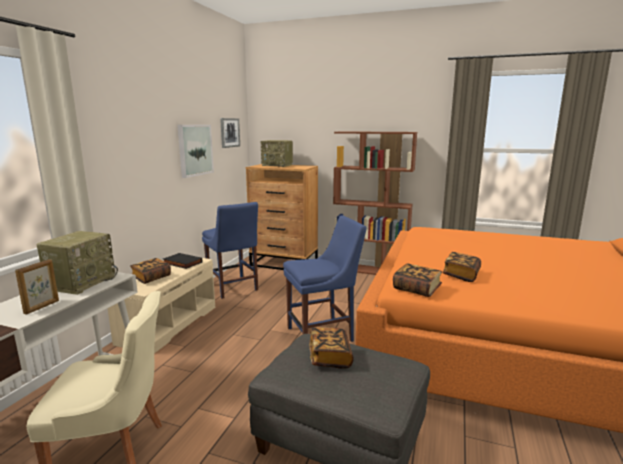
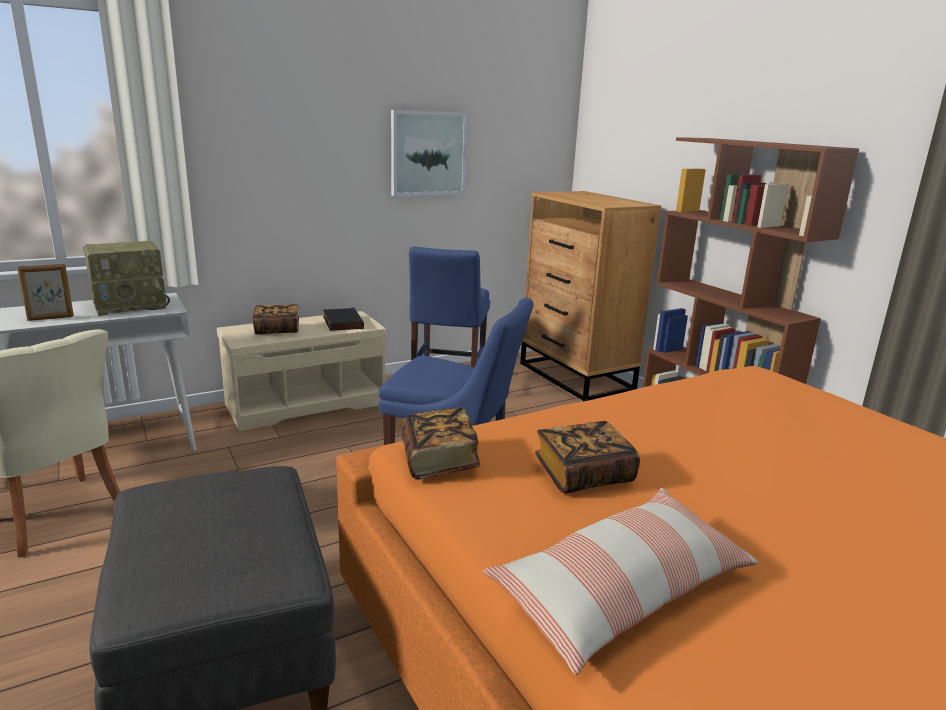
camera: 40 degrees right, 5 degrees up
picture [220,118,240,148] -> none
radio [261,140,293,167] -> none
book [309,327,354,369] -> none
none -> pillow [483,488,758,676]

